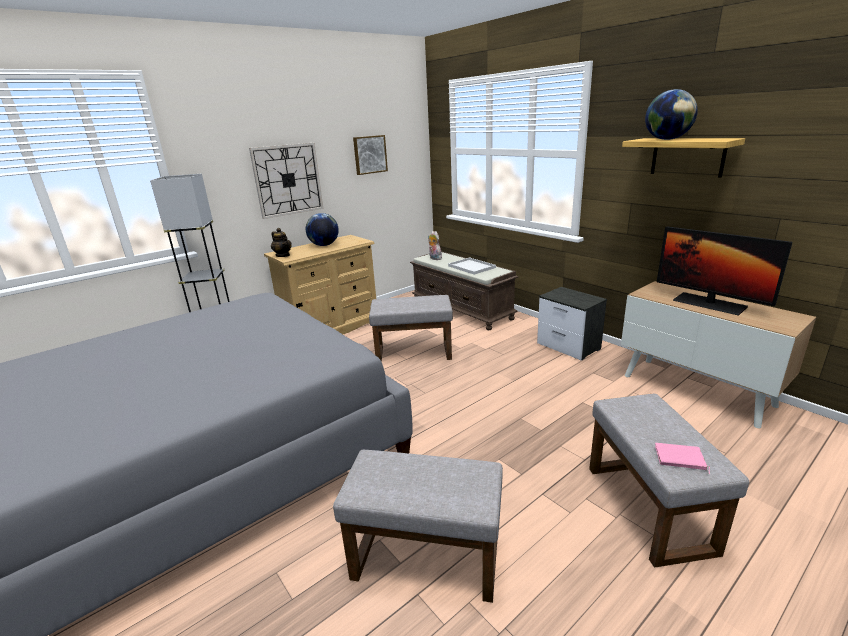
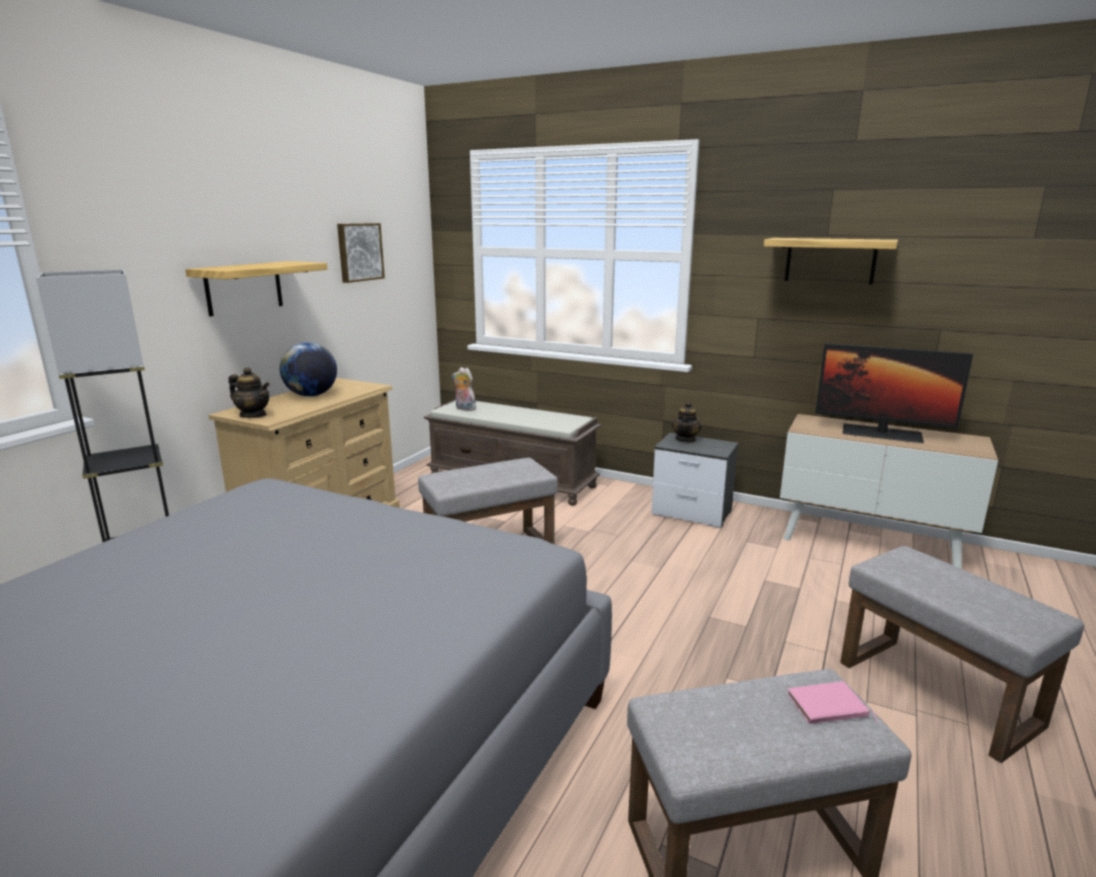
camera: 25 degrees left, 5 degrees down
wall clock [249,143,323,219] -> shelf [185,261,328,317]
white tray [448,257,496,275] -> none
globe [645,89,698,140] -> none
pink book [655,443,710,474] -> pink book moved to [788,681,878,724]
none -> teapot [672,401,702,443]

